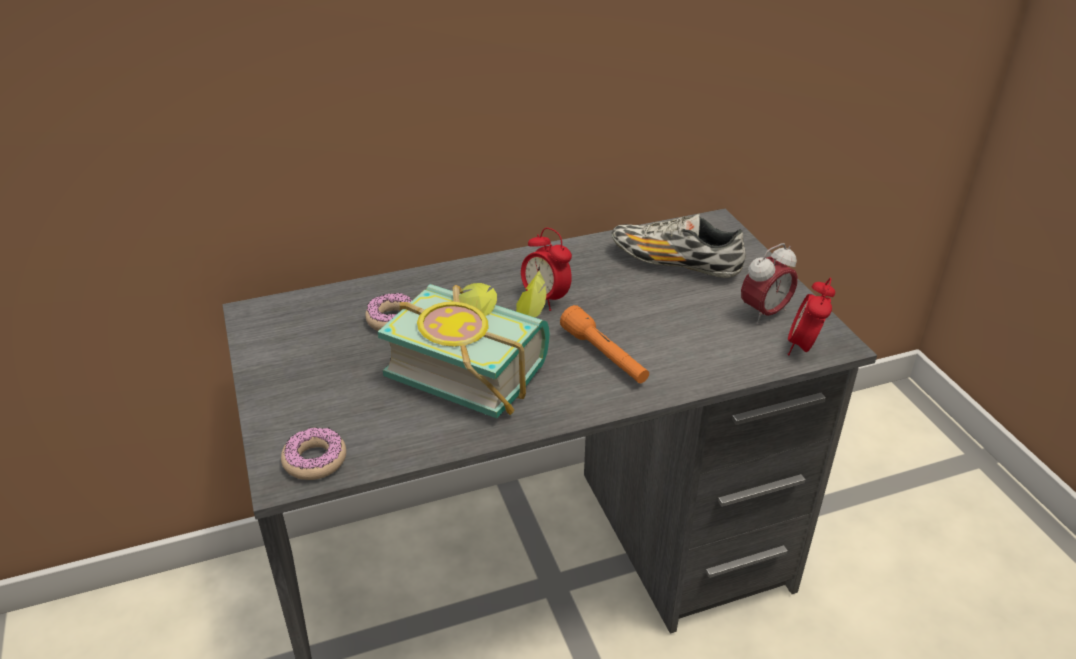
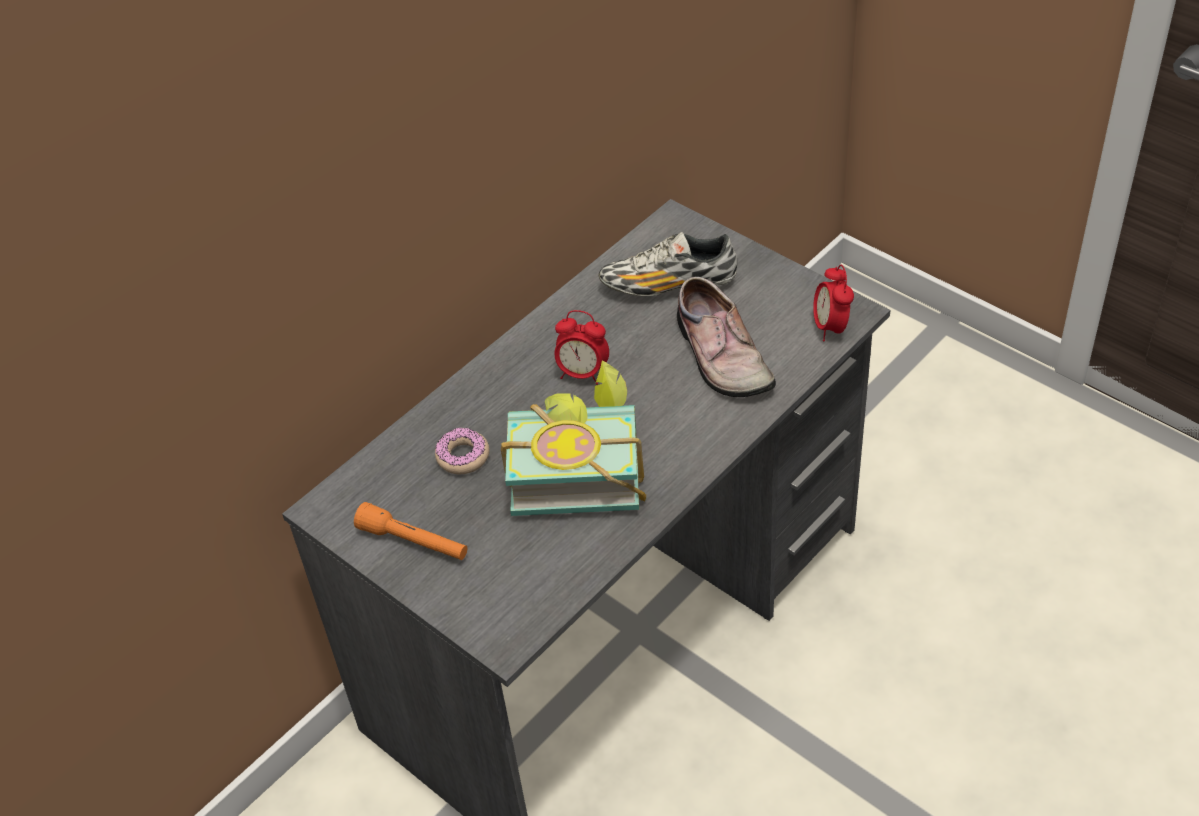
camera: 25 degrees left, 10 degrees up
donut [281,428,346,480] -> none
orange flashlight [560,305,649,383] -> orange flashlight moved to [354,502,467,560]
alarm clock [741,243,798,325] -> none
none -> shoe [677,277,776,397]

